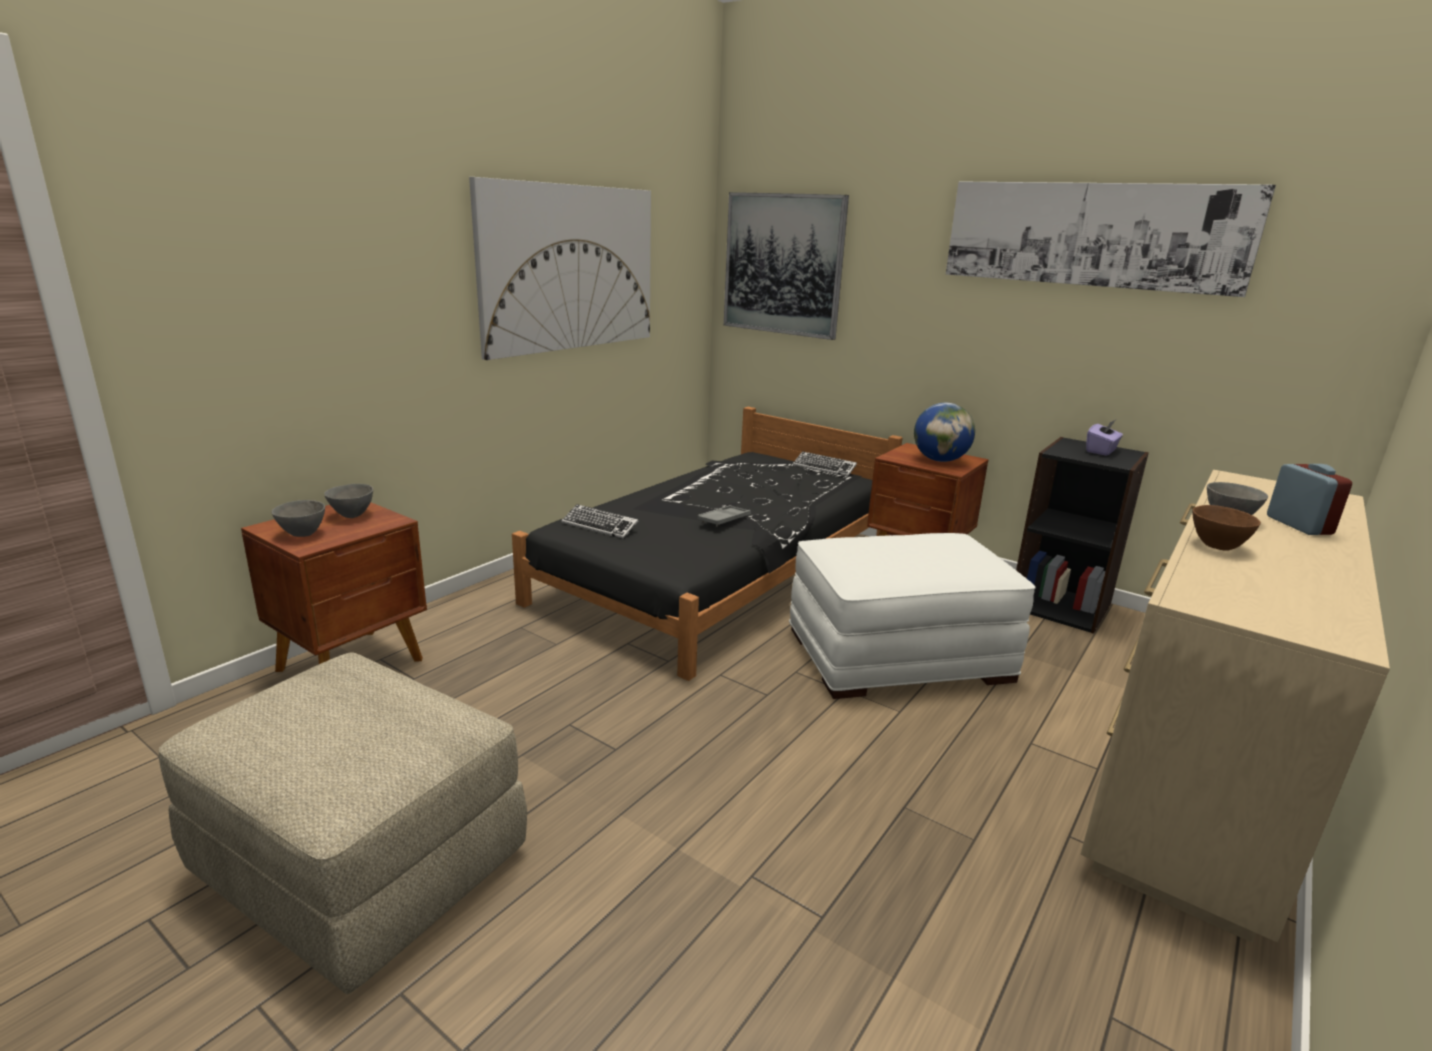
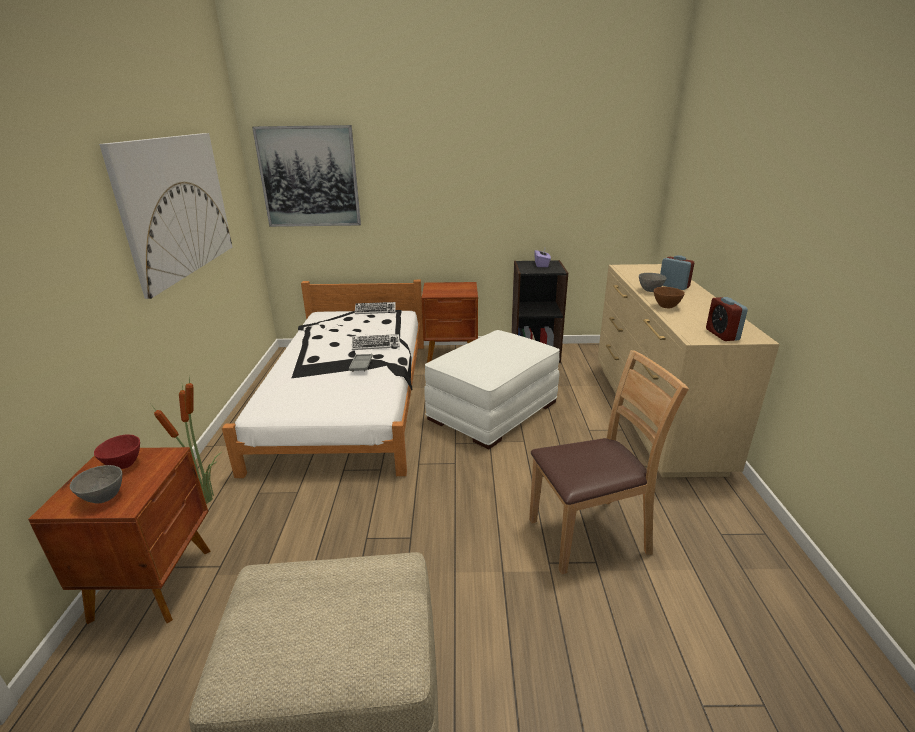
camera: 35 degrees left, 5 degrees up
grey bowl [324,484,373,518] -> red bowl [94,434,140,469]
black bed [512,407,902,681] -> white bed [222,280,424,478]
keyboard [562,504,638,539] -> keyboard moved to [352,334,400,350]
globe [914,403,975,462] -> none
picture [946,181,1276,297] -> none
none -> potted plant [152,376,222,504]
none -> brown chair [529,350,689,575]
none -> alarm clock [706,297,748,341]

